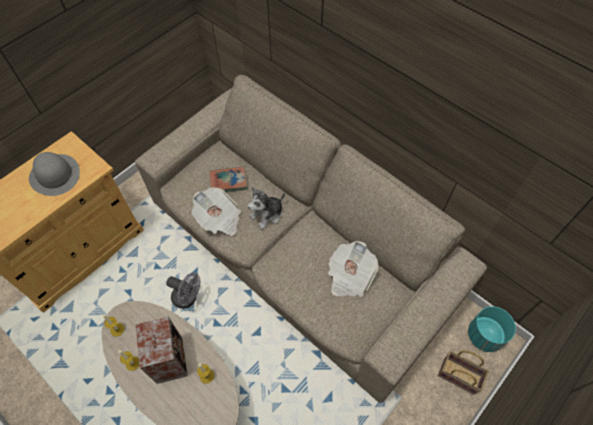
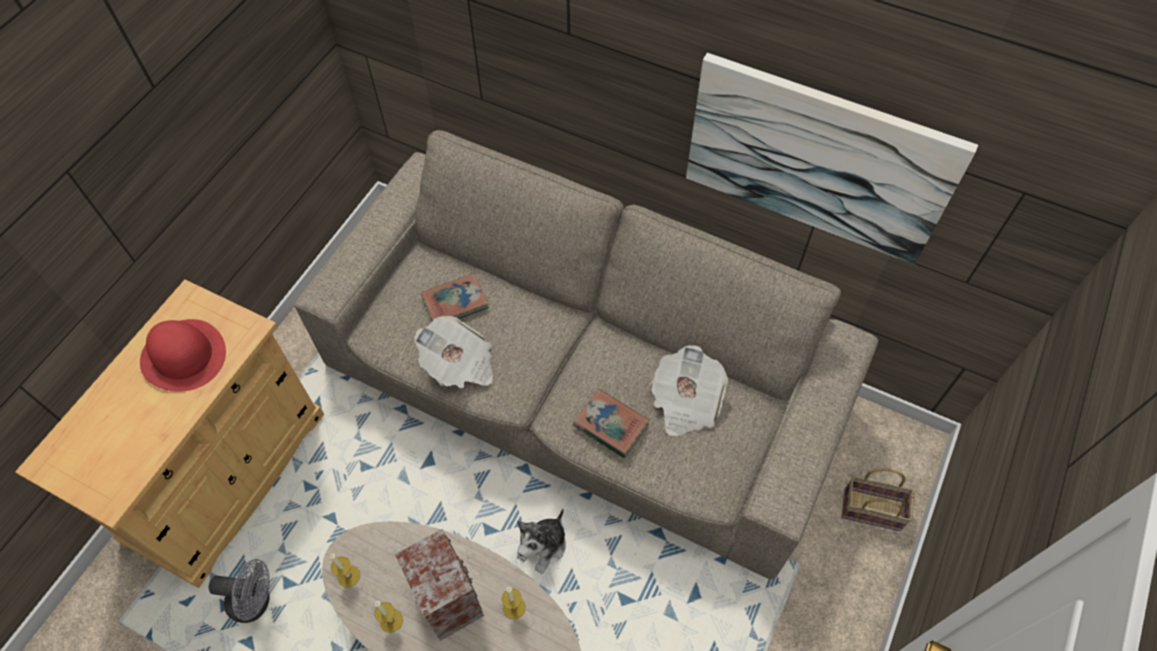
camera: 15 degrees left, 0 degrees up
grey hat [29,152,80,196] -> red hat [140,319,226,392]
grey fan [166,272,200,309] -> grey fan moved to [209,559,270,623]
plush toy [248,187,285,229] -> plush toy moved to [517,509,566,574]
turquoise planter [468,306,516,352] -> none
none -> book [573,389,650,458]
none -> picture [686,53,978,265]

